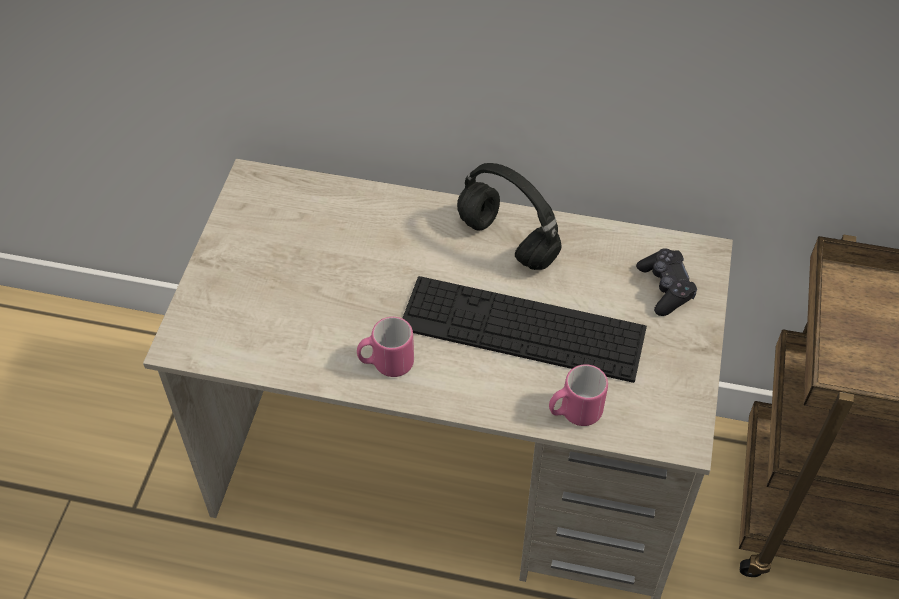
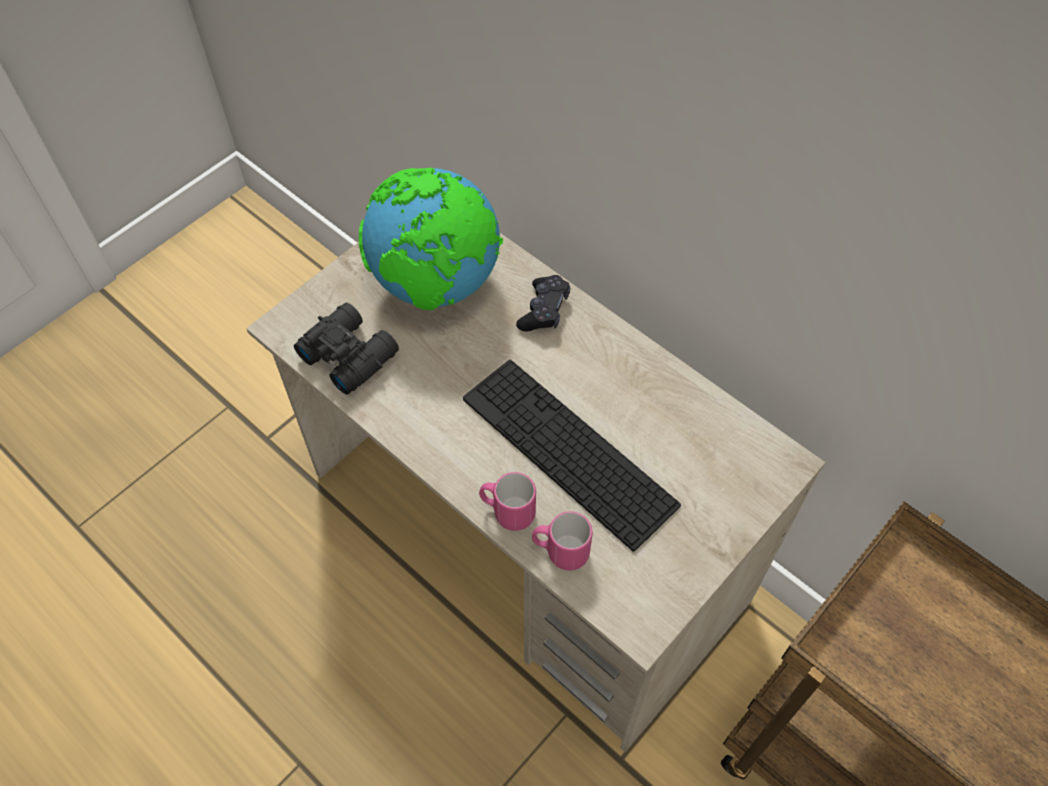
camera: 30 degrees right, 5 degrees up
pink mug [357,317,414,377] -> pink mug moved to [479,472,536,531]
black headphones [457,163,562,270] -> none
black game controller [636,248,697,316] -> black game controller moved to [516,275,570,332]
none -> black binoculars [294,302,399,395]
none -> globe [359,168,503,310]

